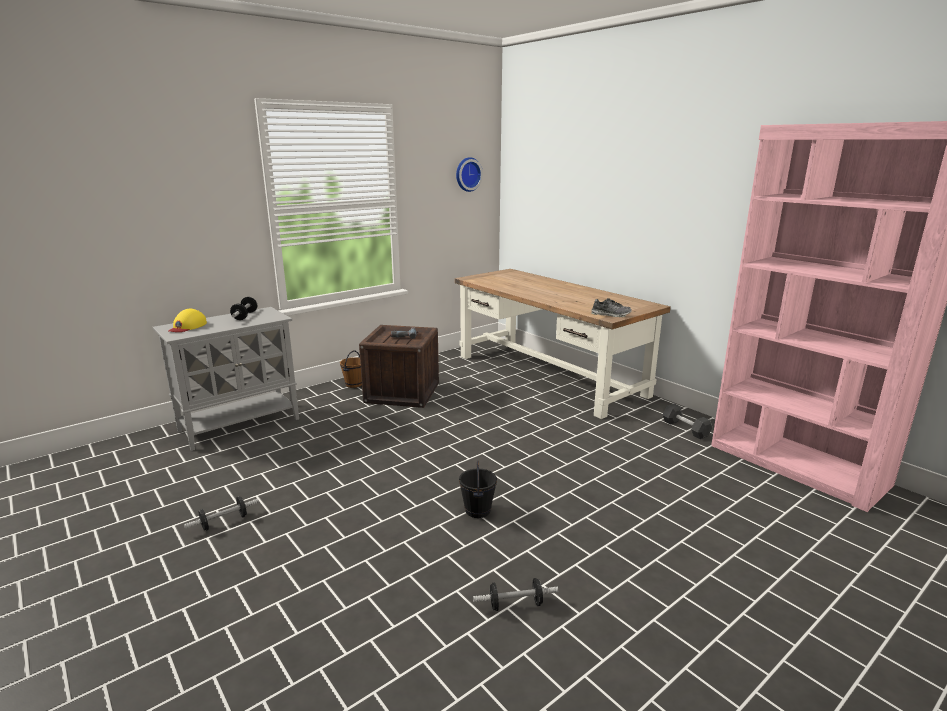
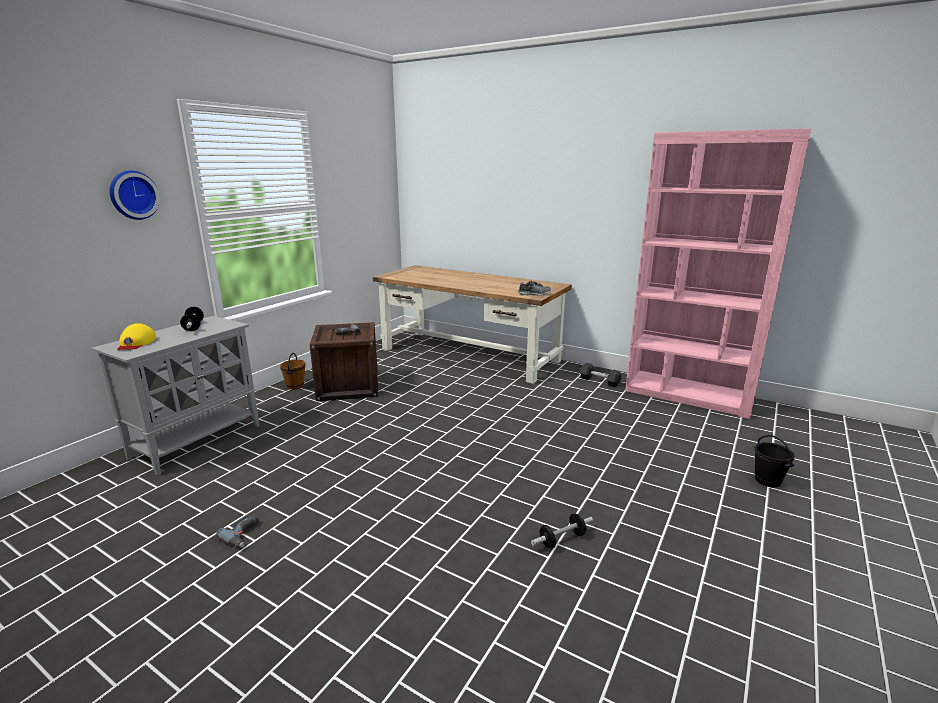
camera: 20 degrees left, 0 degrees up
dumbbell [184,496,259,531] -> power drill [216,514,259,548]
wall clock [456,157,483,192] -> wall clock moved to [109,170,160,220]
black bucket [459,461,497,518] -> black bucket moved to [754,435,795,487]

